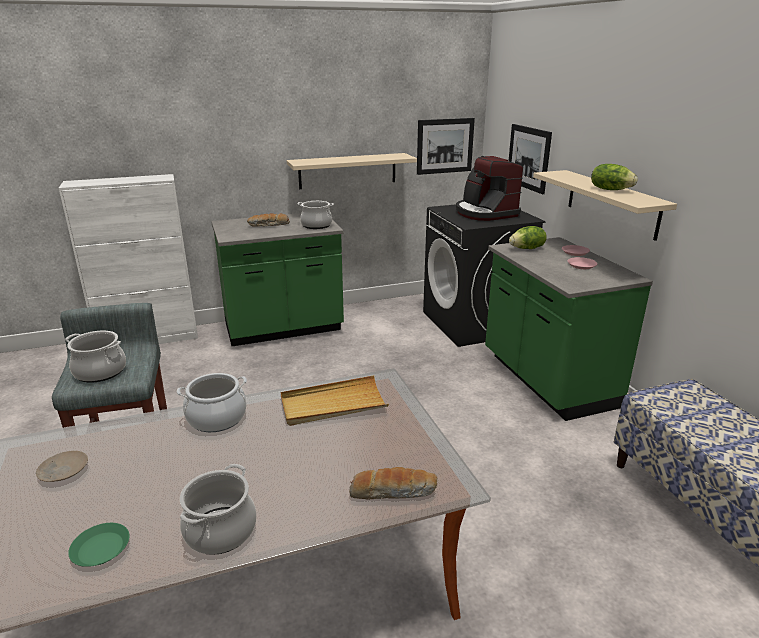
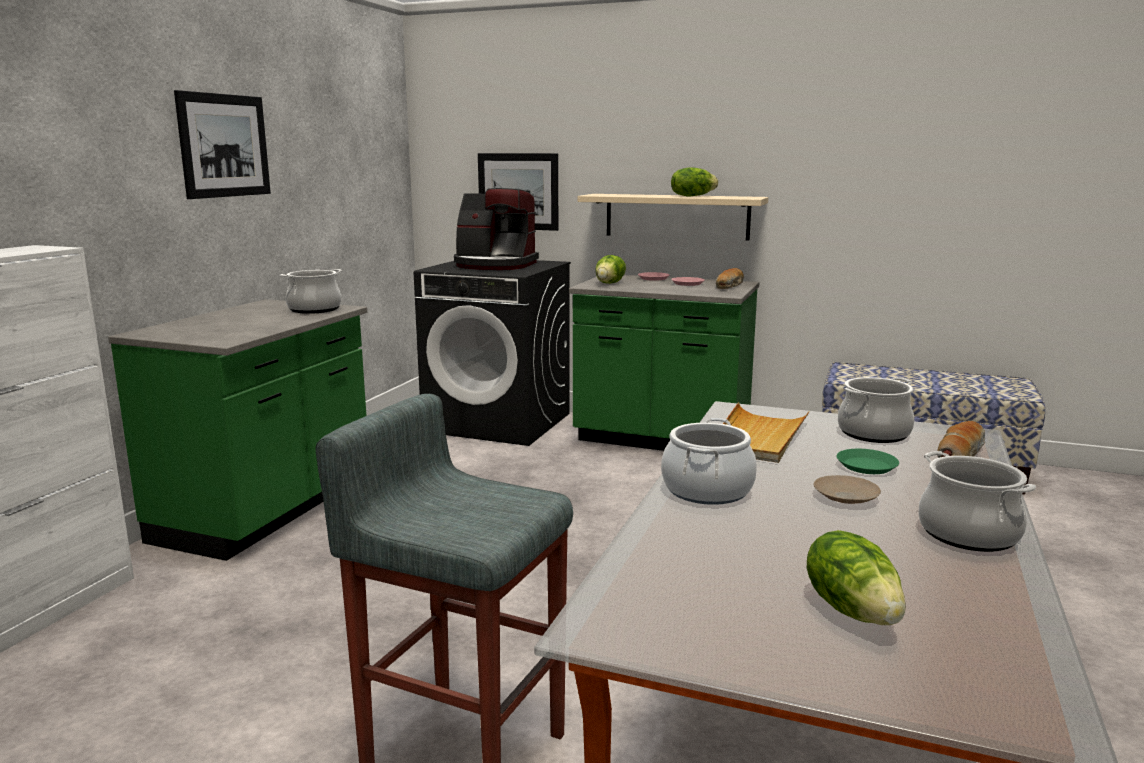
camera: 50 degrees left, 10 degrees down
beige plate [36,451,88,482] -> beige plate moved to [814,475,881,504]
cooking pot [65,331,126,383] -> cooking pot moved to [838,377,915,443]
green plate [68,523,130,567] -> green plate moved to [837,449,899,474]
bread [247,213,290,227] -> bread moved to [716,268,744,289]
beige shelf [286,153,417,189] -> none
picture [417,118,475,175] -> picture moved to [174,90,271,199]
none -> lettuce [807,530,906,625]

